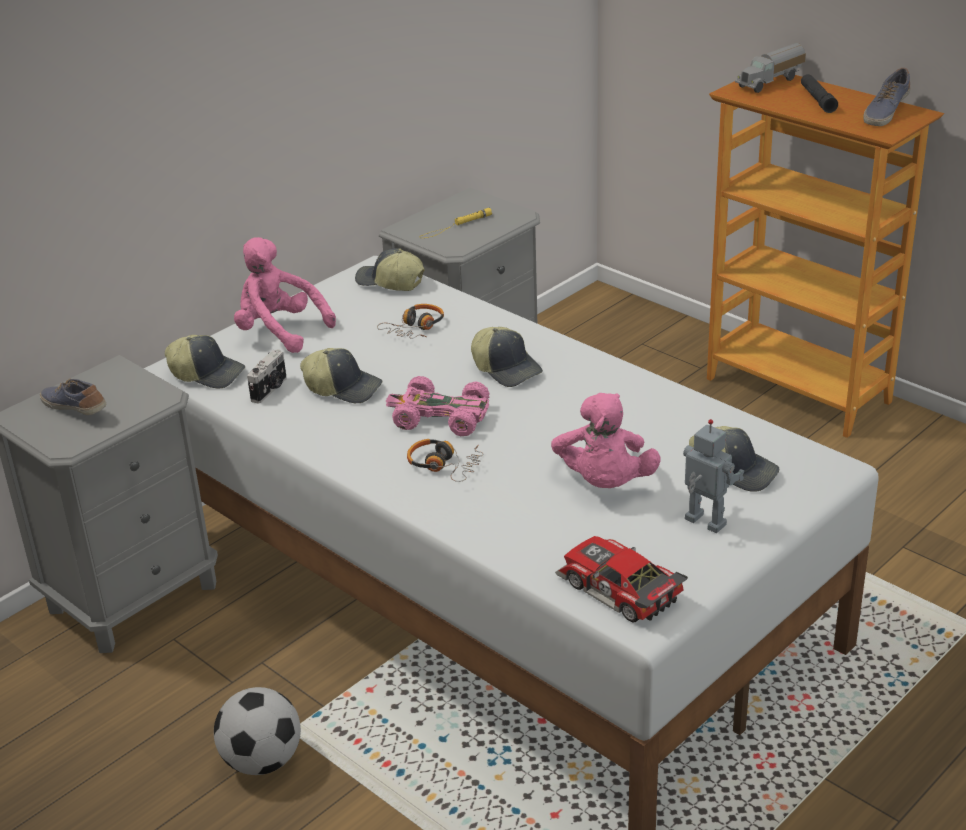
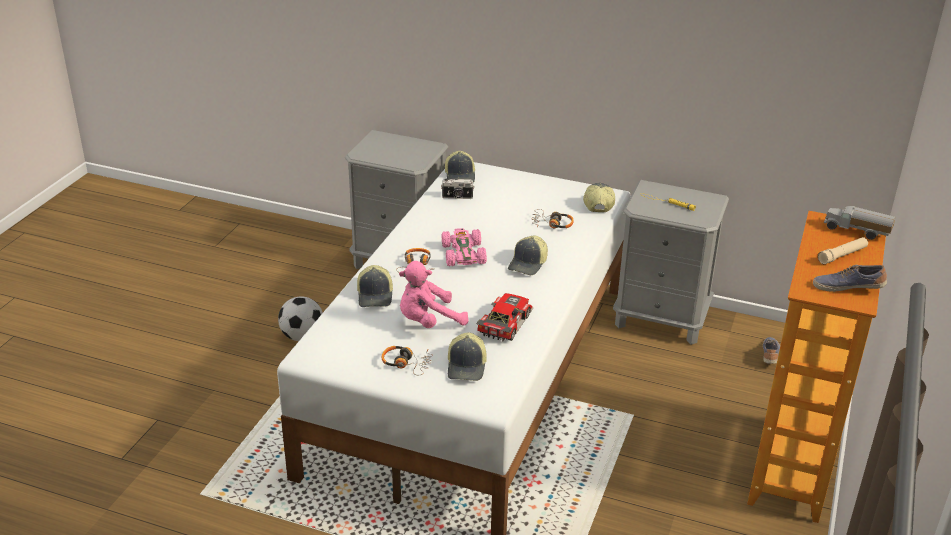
camera: 65 degrees right, 0 degrees up
shoe [40,378,107,415] -> shoe moved to [763,337,780,364]
pink plush toy [234,237,336,353] -> none
cap [300,348,383,403] -> cap moved to [357,265,393,307]
toy car [555,536,688,622] -> toy car moved to [477,293,533,341]
toy robot [683,419,745,533] -> headphones [382,346,433,375]
black flashlight [801,74,838,113] -> beige flashlight [818,237,868,264]

